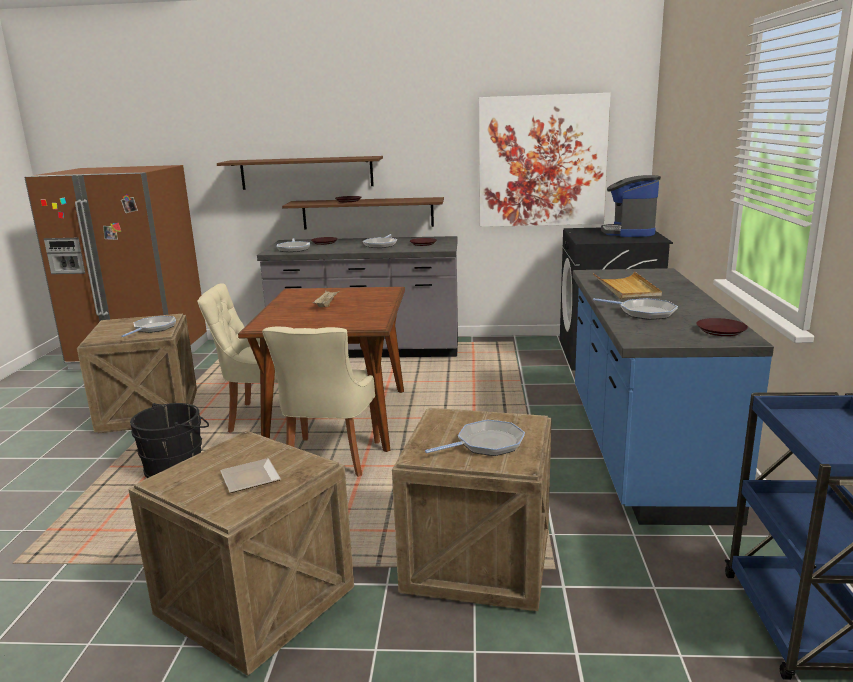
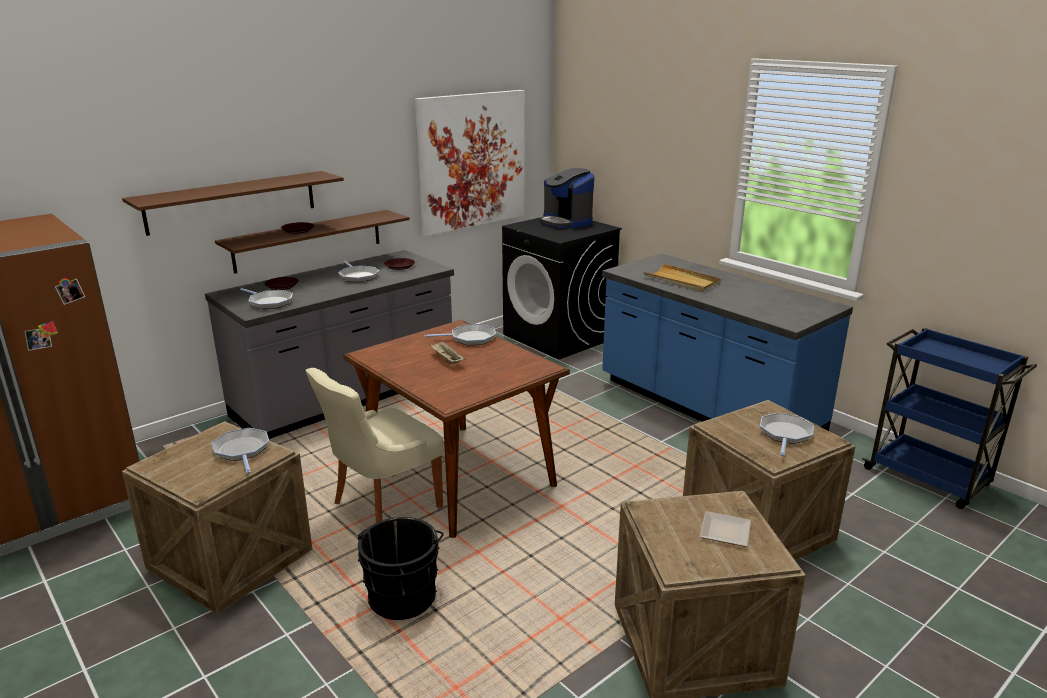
camera: 45 degrees left, 5 degrees up
beige chair [262,326,380,477] -> none
frying pan [593,298,678,320] -> frying pan moved to [424,324,496,345]
brown plate [696,318,748,336] -> none

